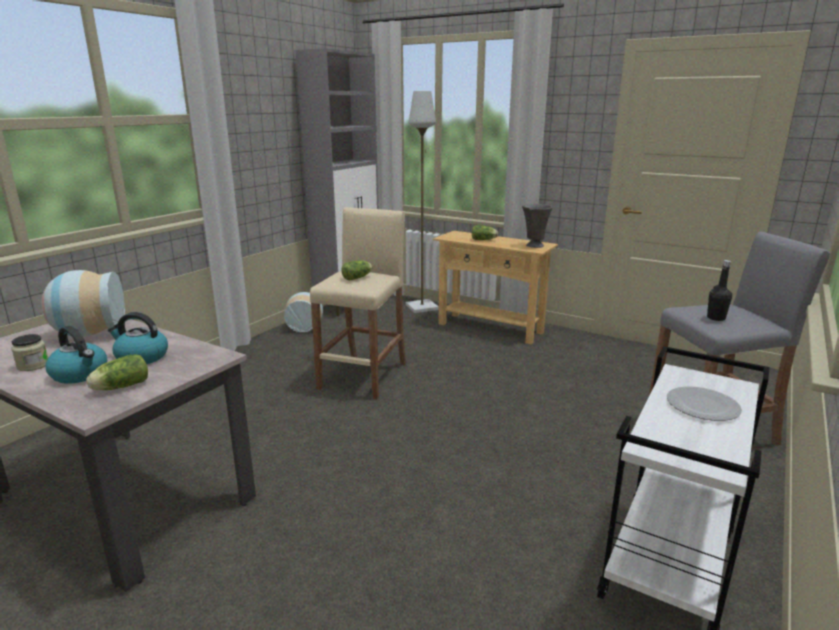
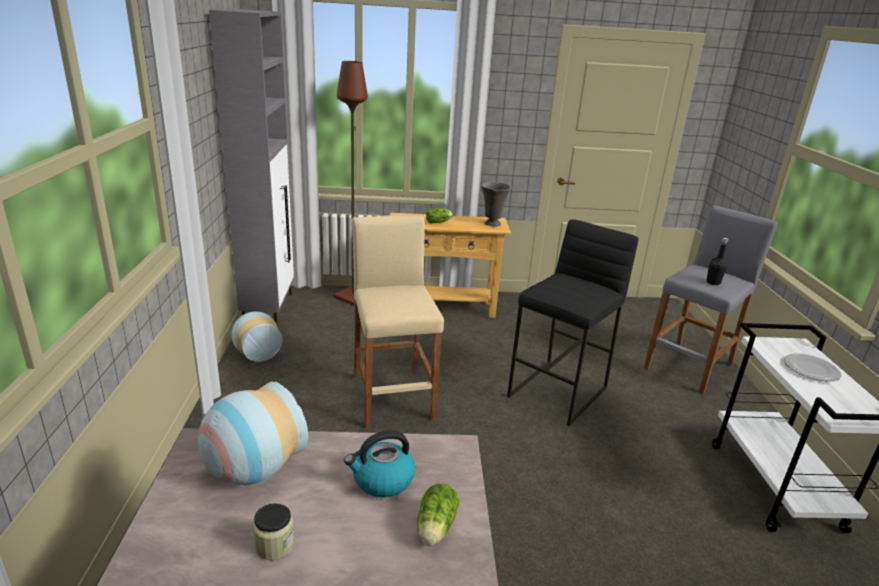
camera: 35 degrees left, 5 degrees up
kettle [46,326,107,384] -> none
lettuce [341,260,373,280] -> none
grey floor lamp [406,91,439,313] -> brown floor lamp [333,61,368,306]
none -> black stool [507,219,639,426]

